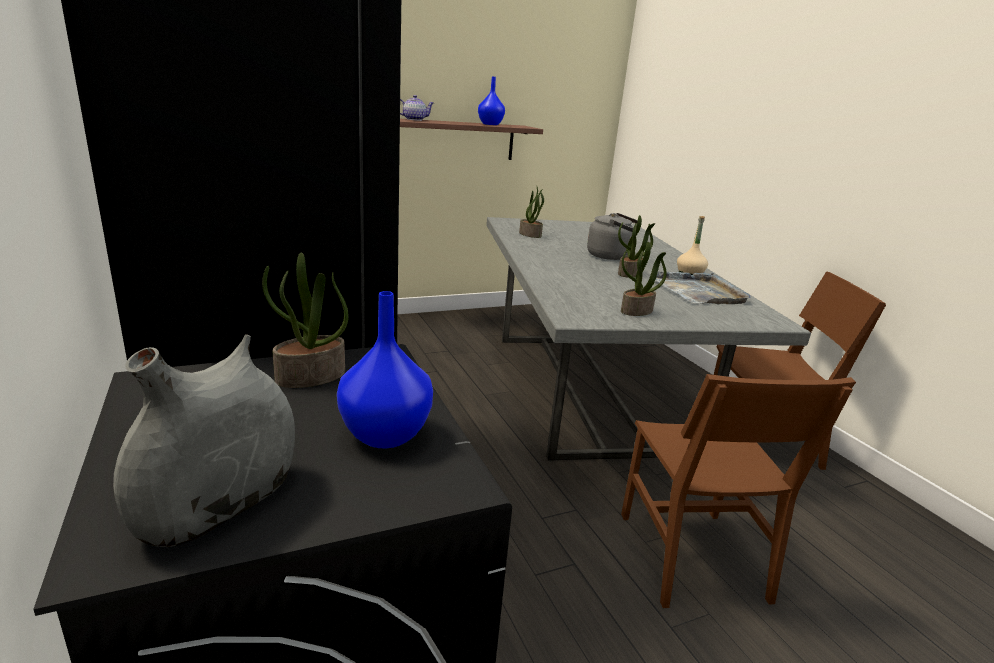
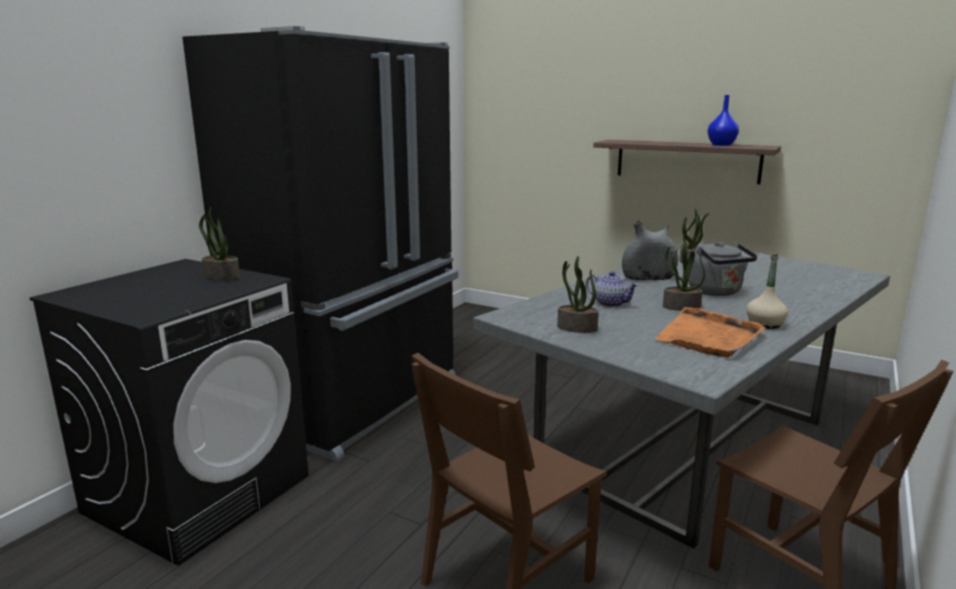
camera: 55 degrees right, 5 degrees down
grey vase [113,334,295,547] -> grey vase moved to [622,220,678,280]
blue vase [337,291,433,448] -> none
teapot [400,95,434,121] -> teapot moved to [586,271,639,307]
grey tray [656,271,750,305] -> orange tray [655,307,765,358]

